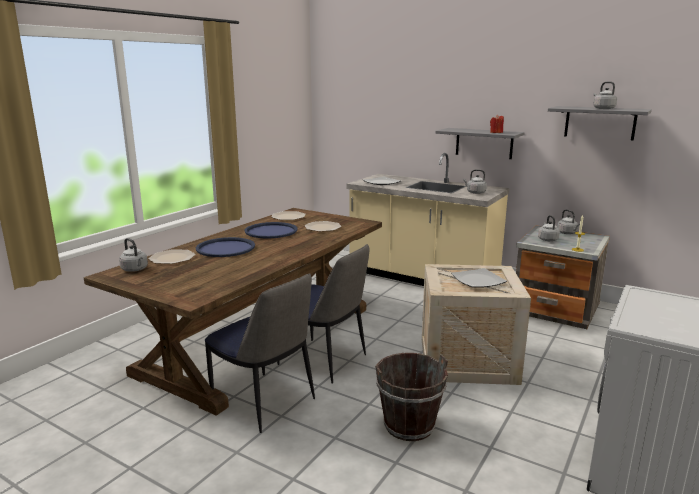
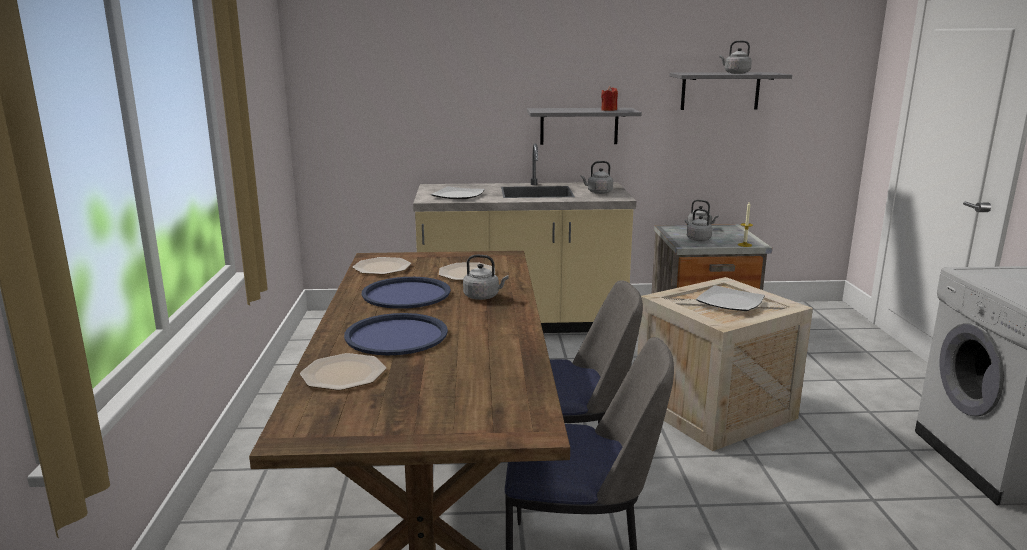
camera: 35 degrees left, 0 degrees up
grey kettle [119,238,148,272] -> grey kettle moved to [463,255,508,300]
brown bucket [375,353,448,441] -> none

